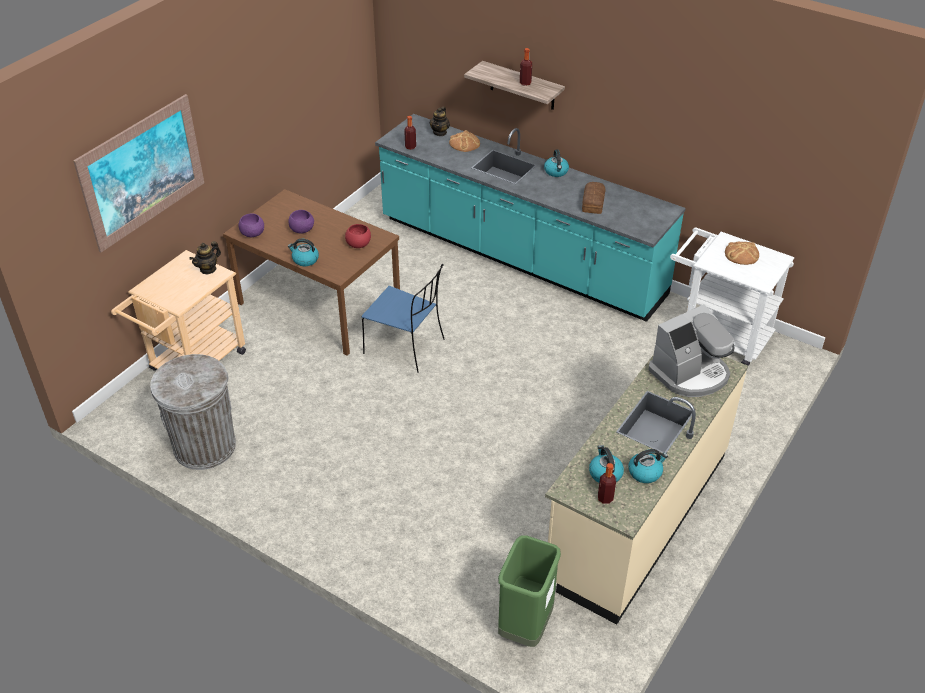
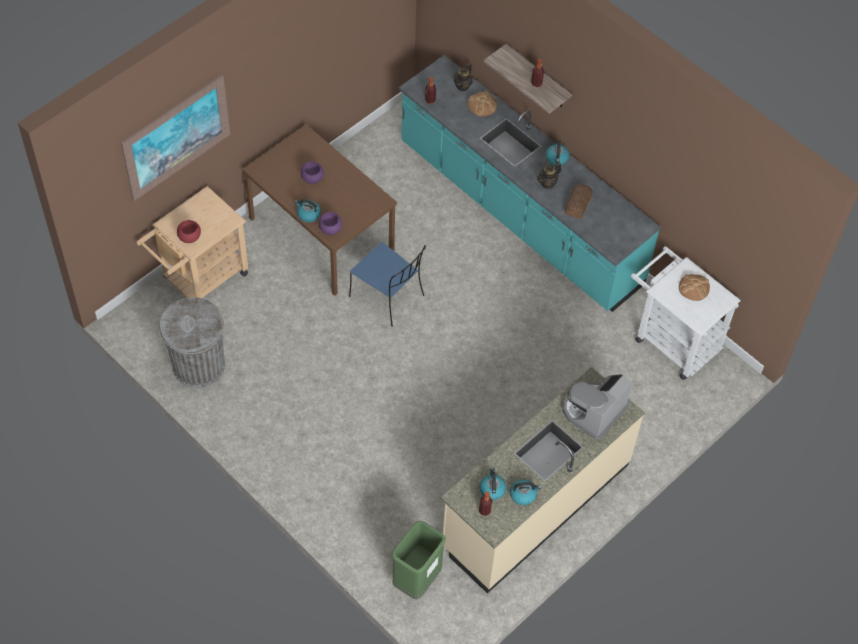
camera: 10 degrees right, 15 degrees up
teapot [189,241,221,275] -> teapot moved to [537,163,561,189]
purple bowl [239,213,264,237] -> purple bowl moved to [319,212,342,235]
red bowl [345,224,371,248] -> red bowl moved to [177,220,201,243]
coffee machine [648,304,734,397] -> coffee machine turned 150 degrees clockwise [563,374,633,439]

